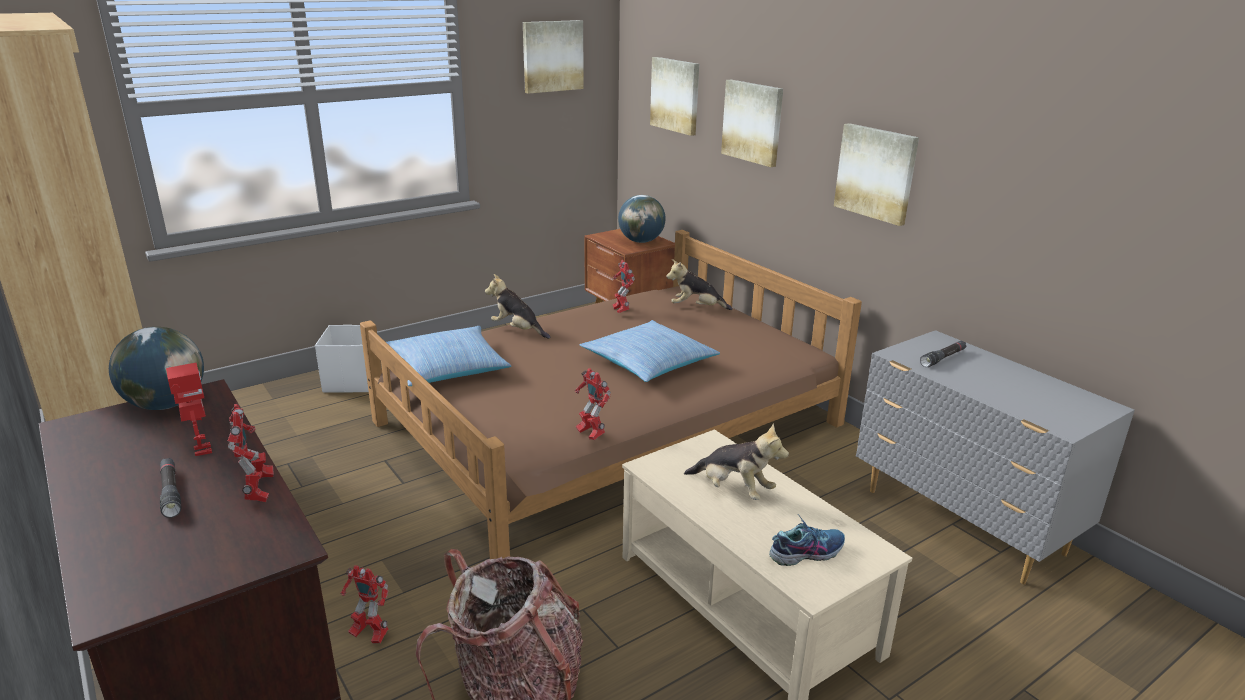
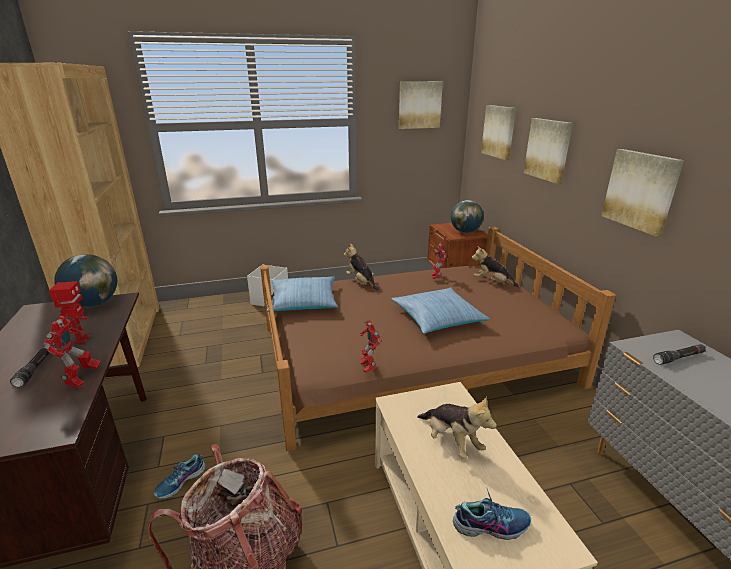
camera: 20 degrees right, 0 degrees up
toy robot [341,565,388,643] -> shoe [154,454,205,499]

